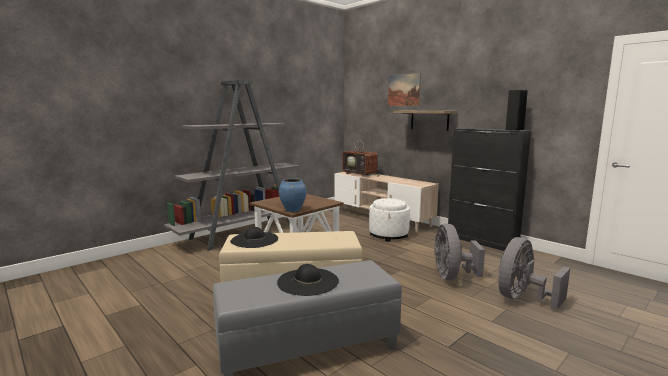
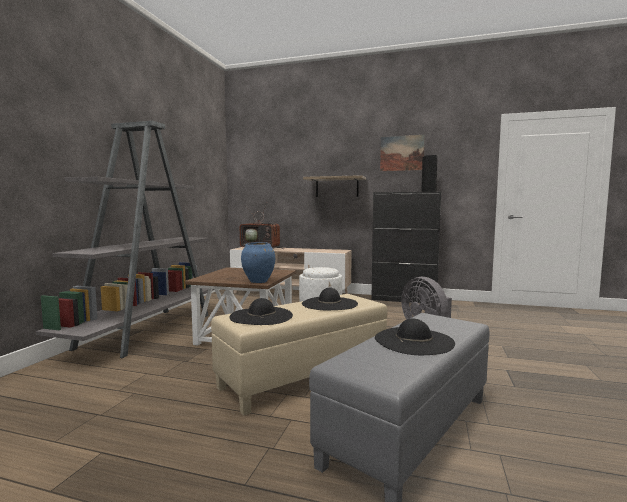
camera: 30 degrees left, 5 degrees down
picture [388,73,421,106] -> picture moved to [380,135,425,171]
grey fan [498,237,570,310] -> none
none -> black hat [302,287,358,310]

